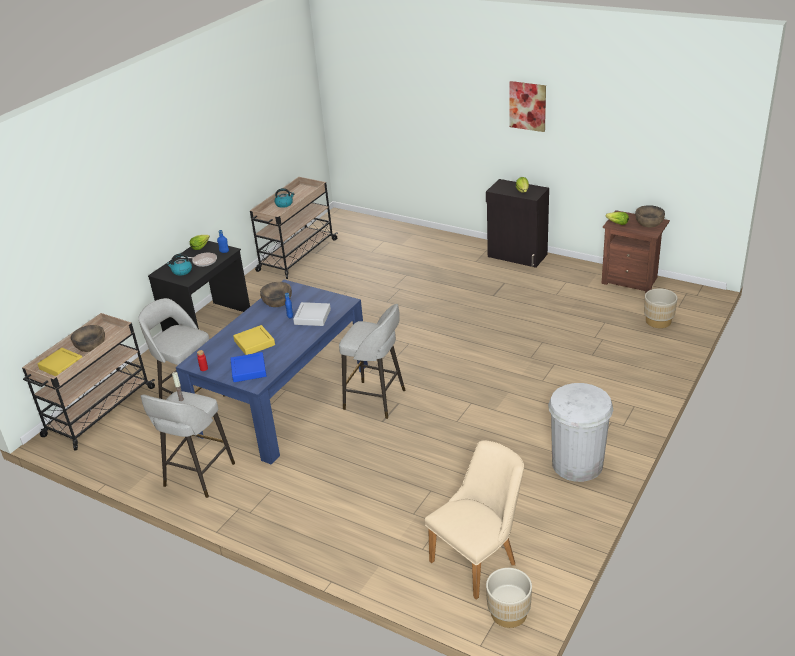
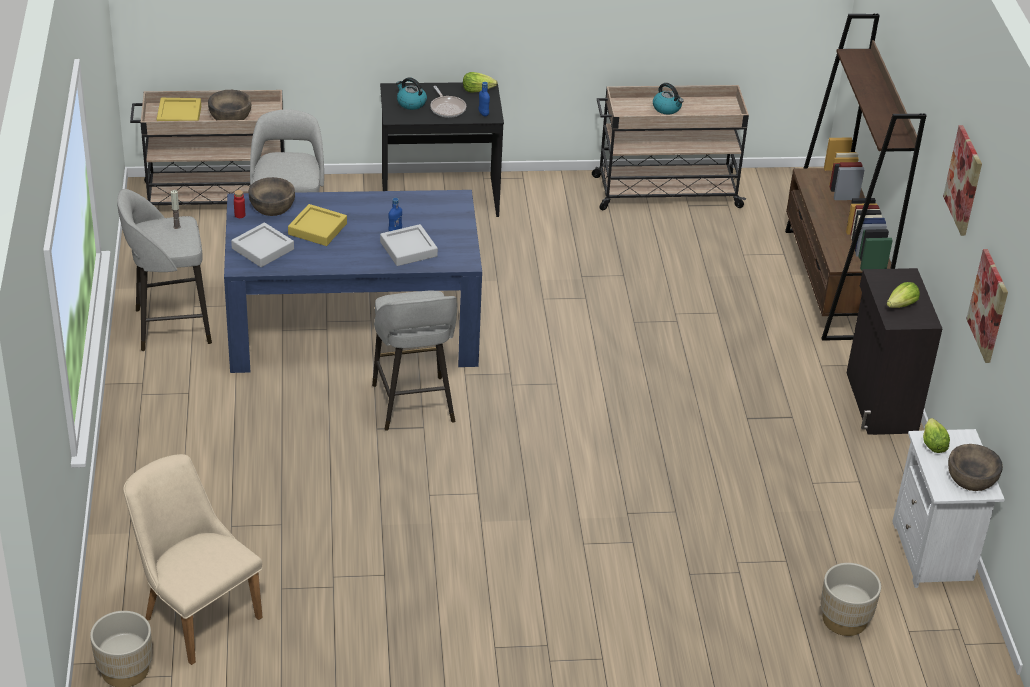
camera: 50 degrees right, 5 degrees up
blue tray [230,352,266,382] -> grey tray [231,222,294,267]
brown bowl [260,282,292,307] -> brown bowl moved to [249,177,295,216]
beige chair [425,440,524,600] -> beige chair turned 150 degrees counterclockwise [123,454,263,665]
white trash can [548,383,613,482] -> none
brown nightstand [601,210,670,293] -> white nightstand [892,429,1005,588]
none -> brown bookcase [785,14,927,341]
none -> picture [966,249,1008,363]

